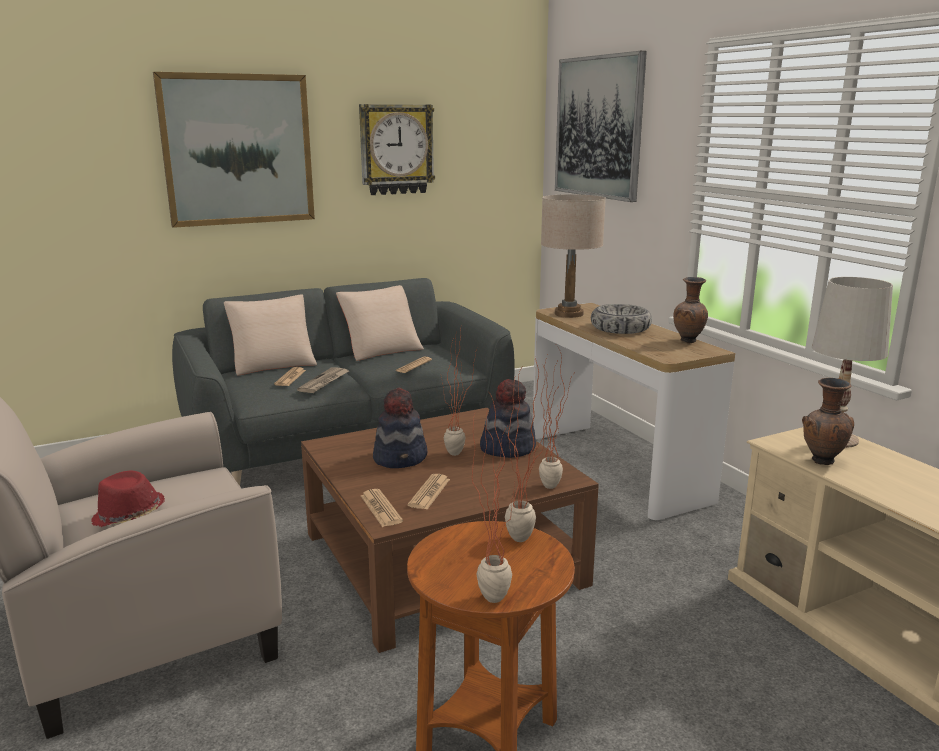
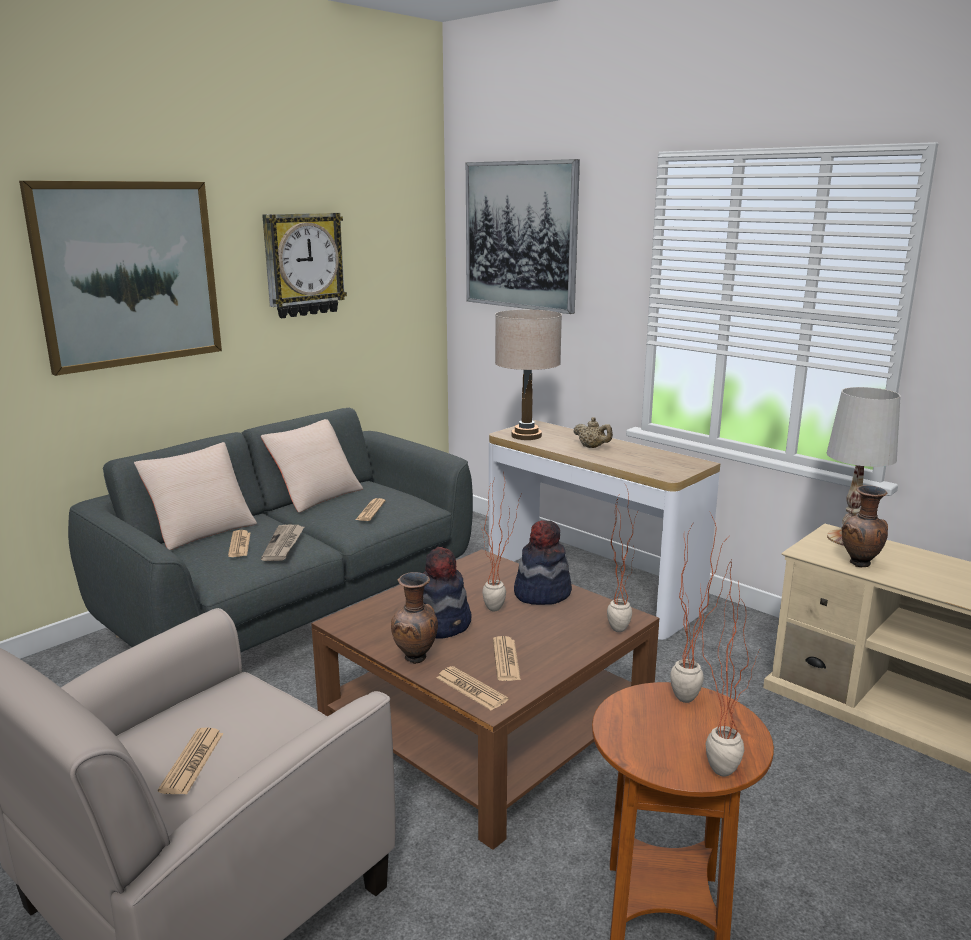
camera: 20 degrees left, 0 degrees up
red hat [92,471,165,527] -> newspaper [158,727,224,795]
bowl [591,304,652,334] -> beige teapot [573,417,613,448]
brown vase [673,277,708,343] -> brown vase moved to [391,572,438,664]

